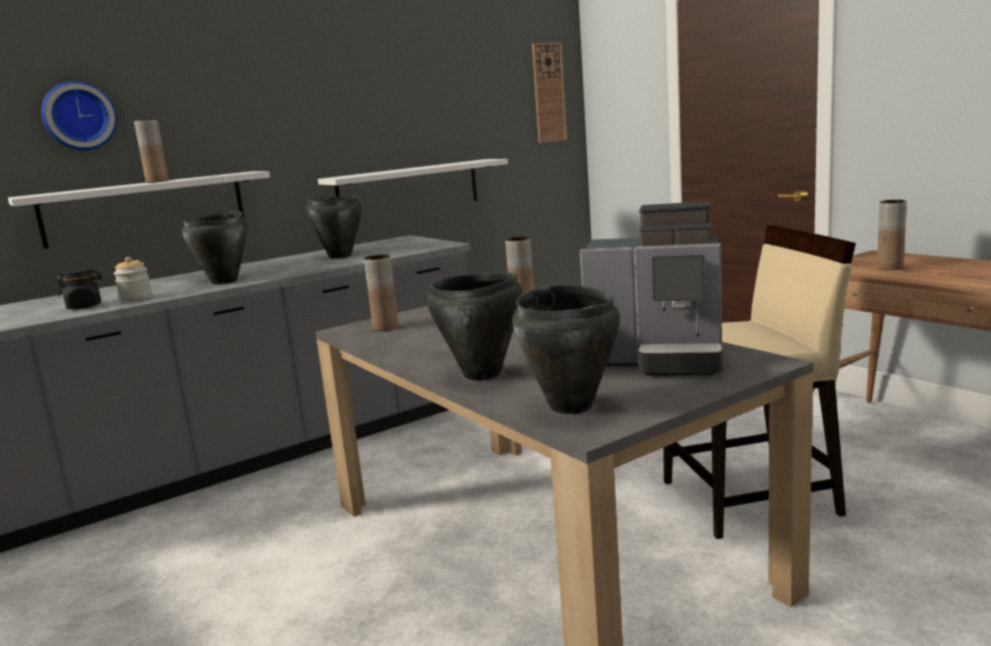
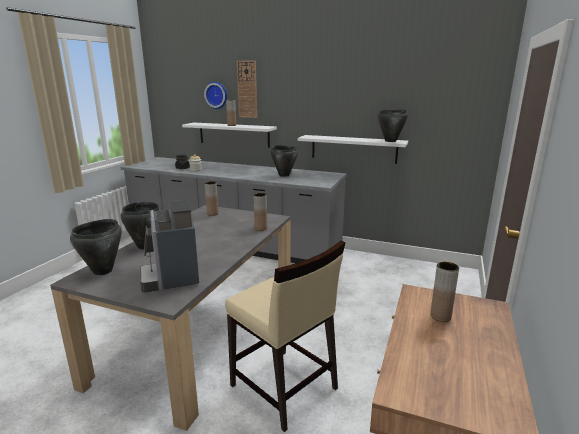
camera: 55 degrees right, 5 degrees up
black cooking pot [182,211,247,285] -> black cooking pot moved to [378,109,408,142]
wall clock [532,43,567,143] -> wall clock moved to [237,60,257,118]

